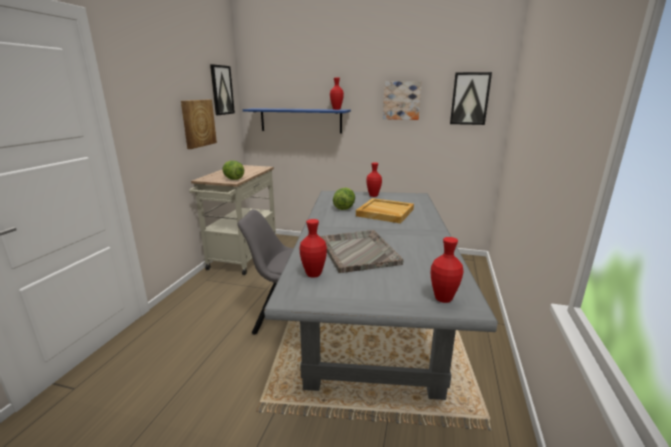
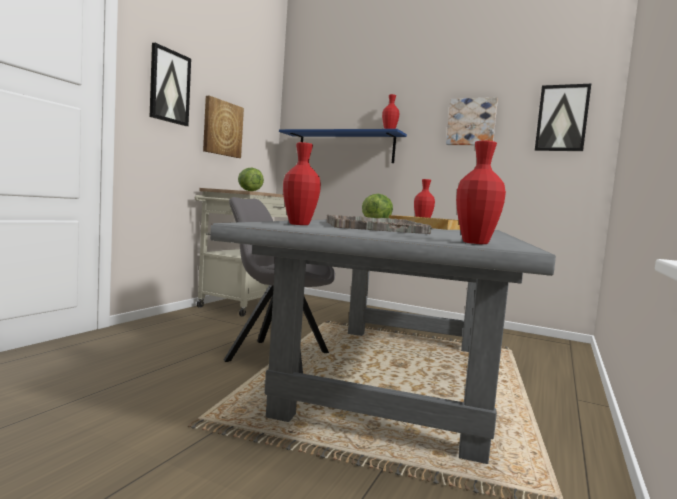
camera: 10 degrees right, 15 degrees down
picture [210,64,235,115] -> picture moved to [150,43,191,126]

